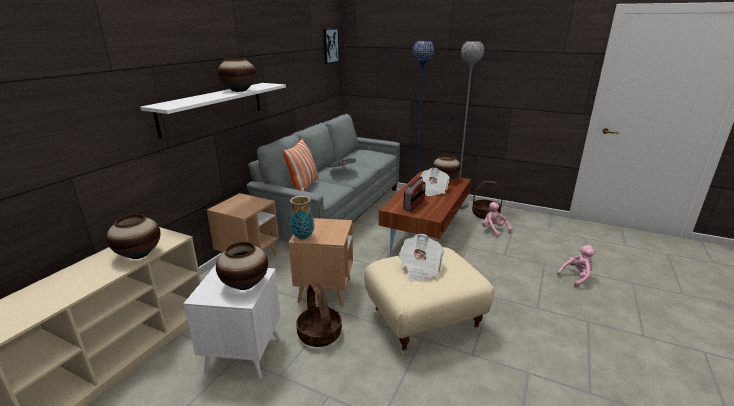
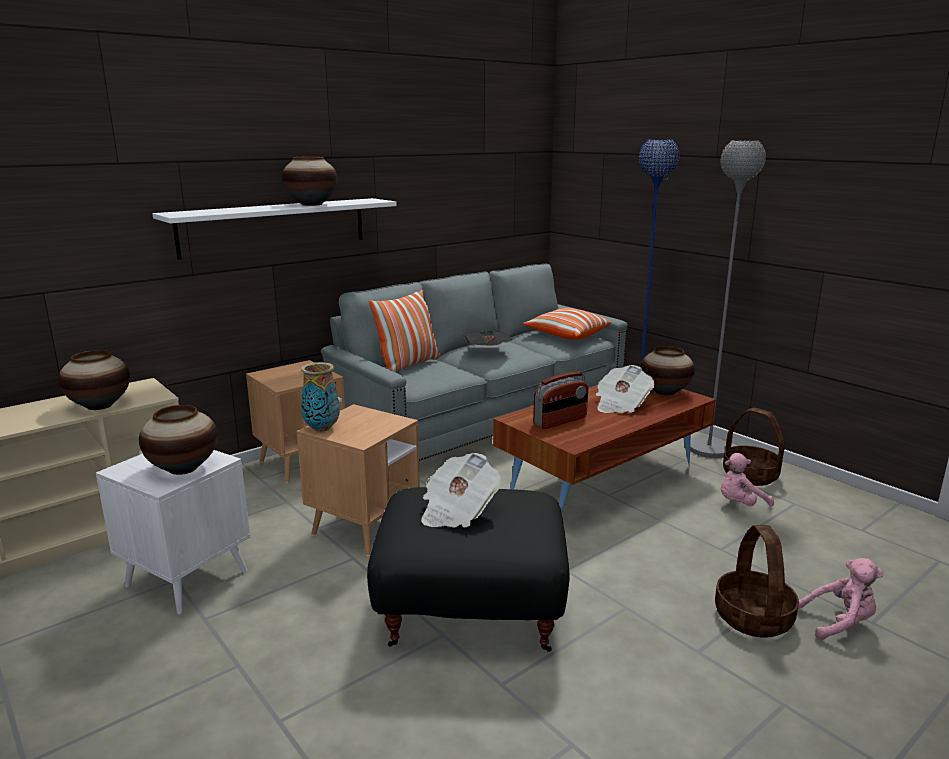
camera: 25 degrees right, 5 degrees down
basket [296,282,342,347] -> basket moved to [715,525,799,638]
picture [323,28,340,64] -> none
beige ottoman [364,247,494,354] -> black ottoman [367,487,570,652]
pink plush toy [482,202,512,237] -> pink plush toy turned 105 degrees counterclockwise [721,453,774,507]
none -> pillow [523,308,611,340]

